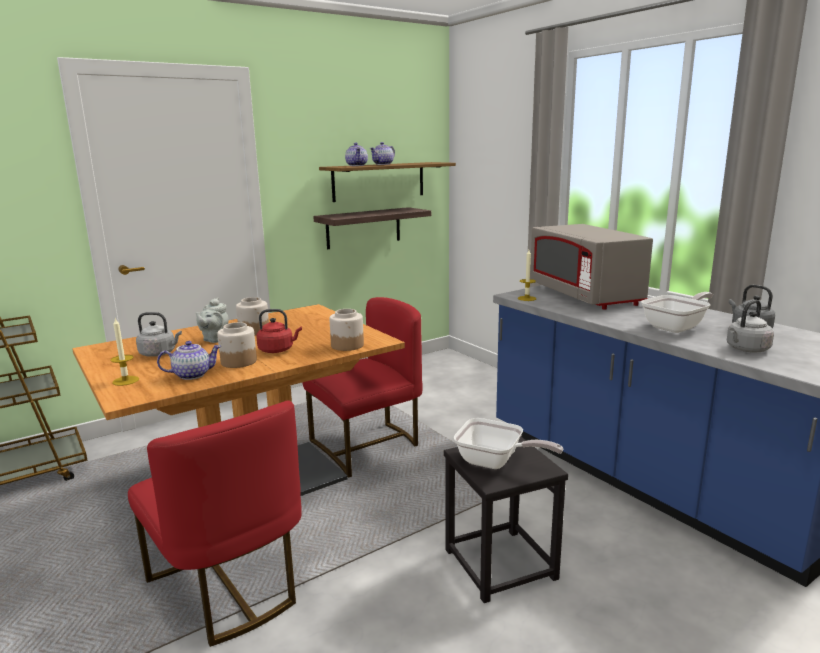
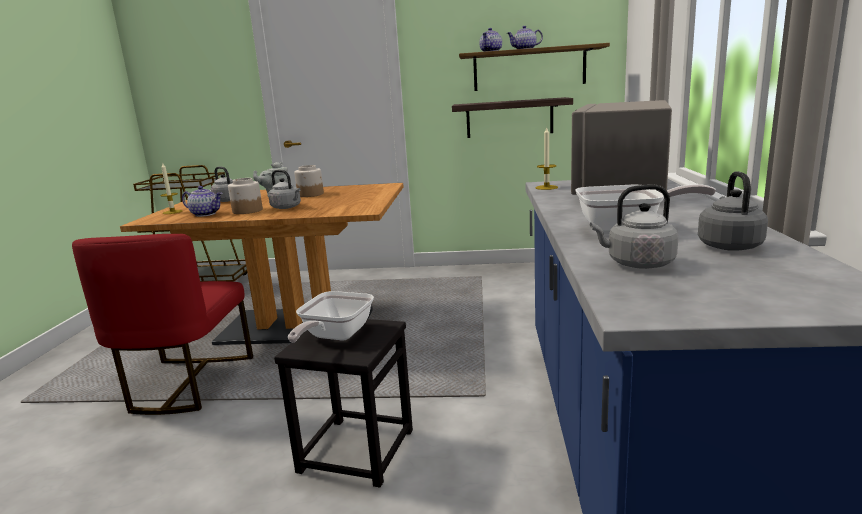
camera: 40 degrees right, 0 degrees up
red kettle [256,309,302,353] -> grey kettle [268,170,301,209]
red chair [302,297,423,478] -> none
jar [329,309,364,351] -> none
frying pan [454,418,563,469] -> frying pan turned 45 degrees clockwise [288,291,374,343]

